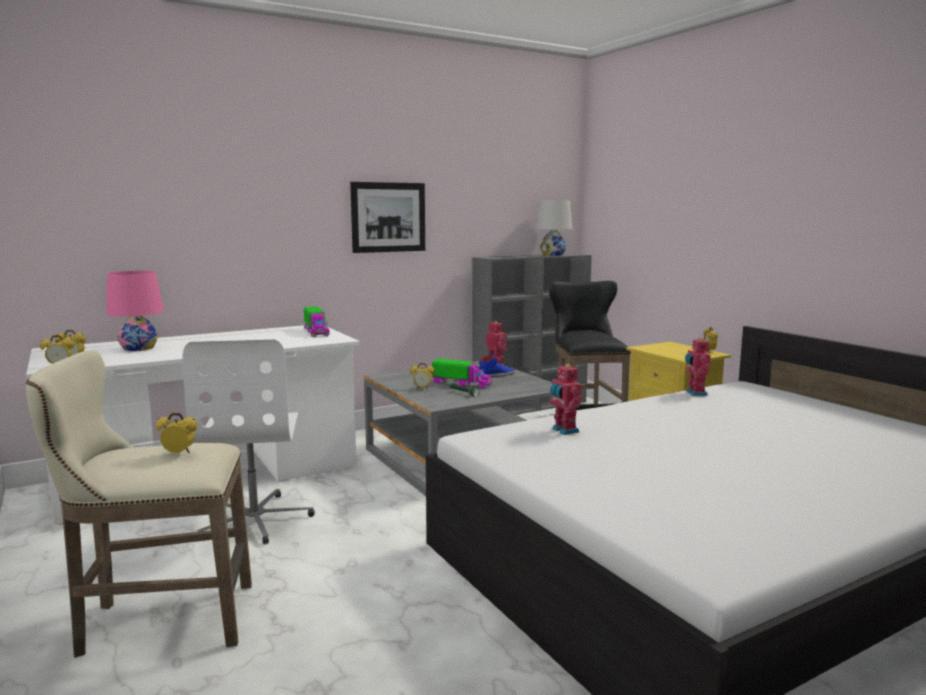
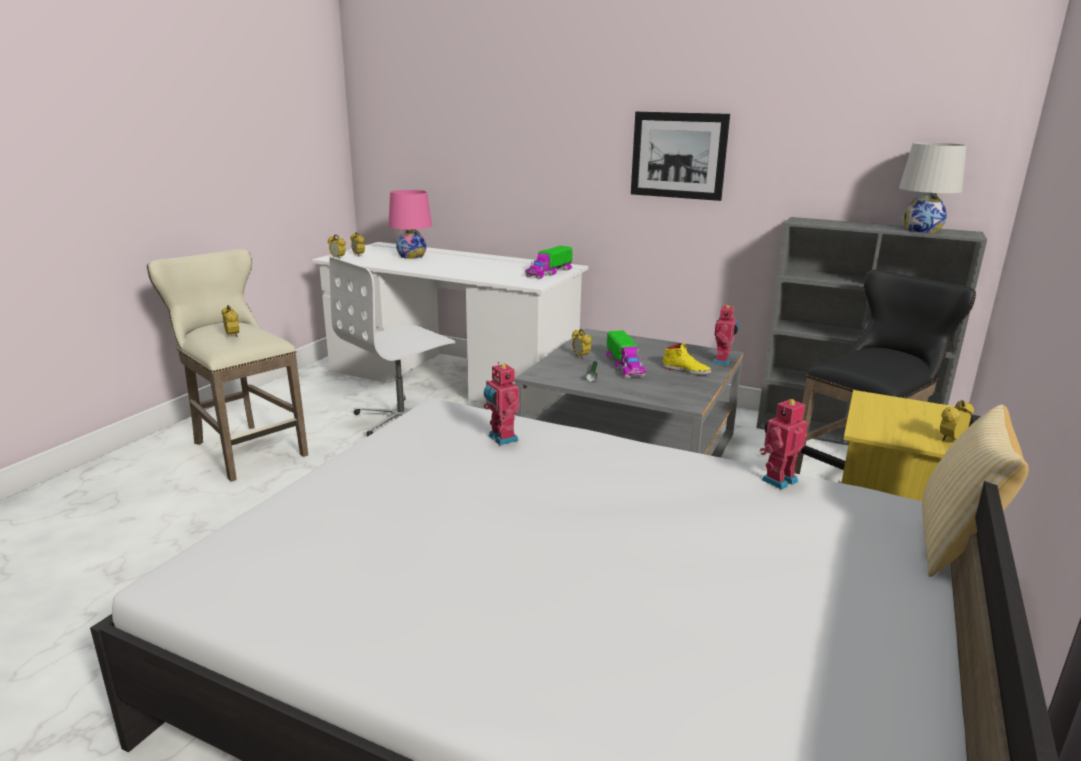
camera: 55 degrees right, 10 degrees up
blue shoe [478,354,515,377] -> yellow shoe [662,343,711,375]
toy robot [549,364,582,435] -> toy robot turned 60 degrees counterclockwise [484,362,520,445]
none -> pillow [922,405,1029,577]

